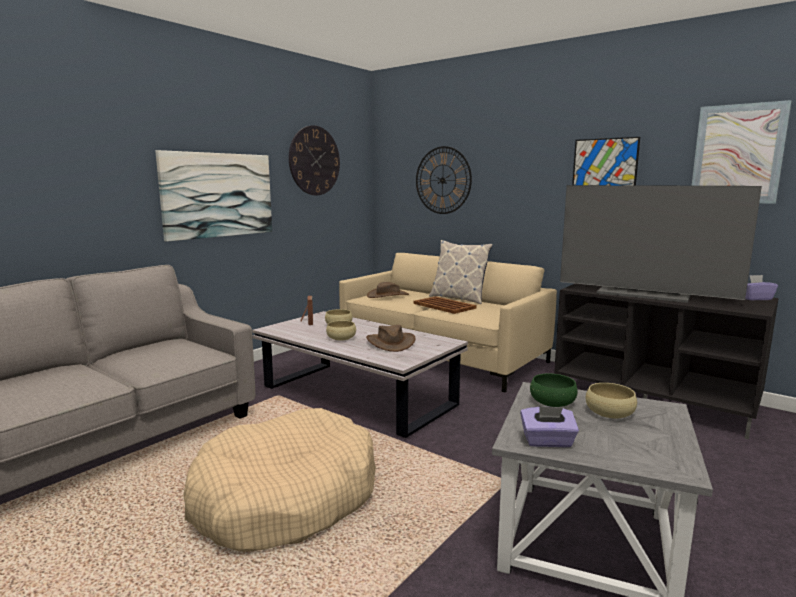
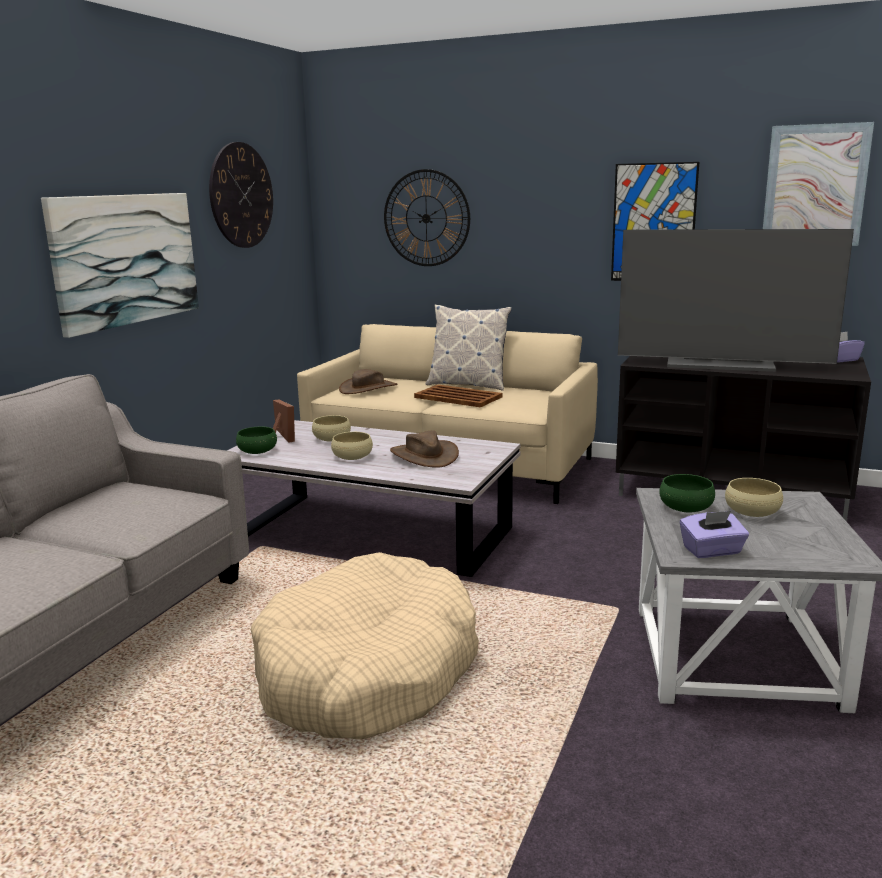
camera: 15 degrees left, 5 degrees up
none -> green bowl [236,427,277,454]

